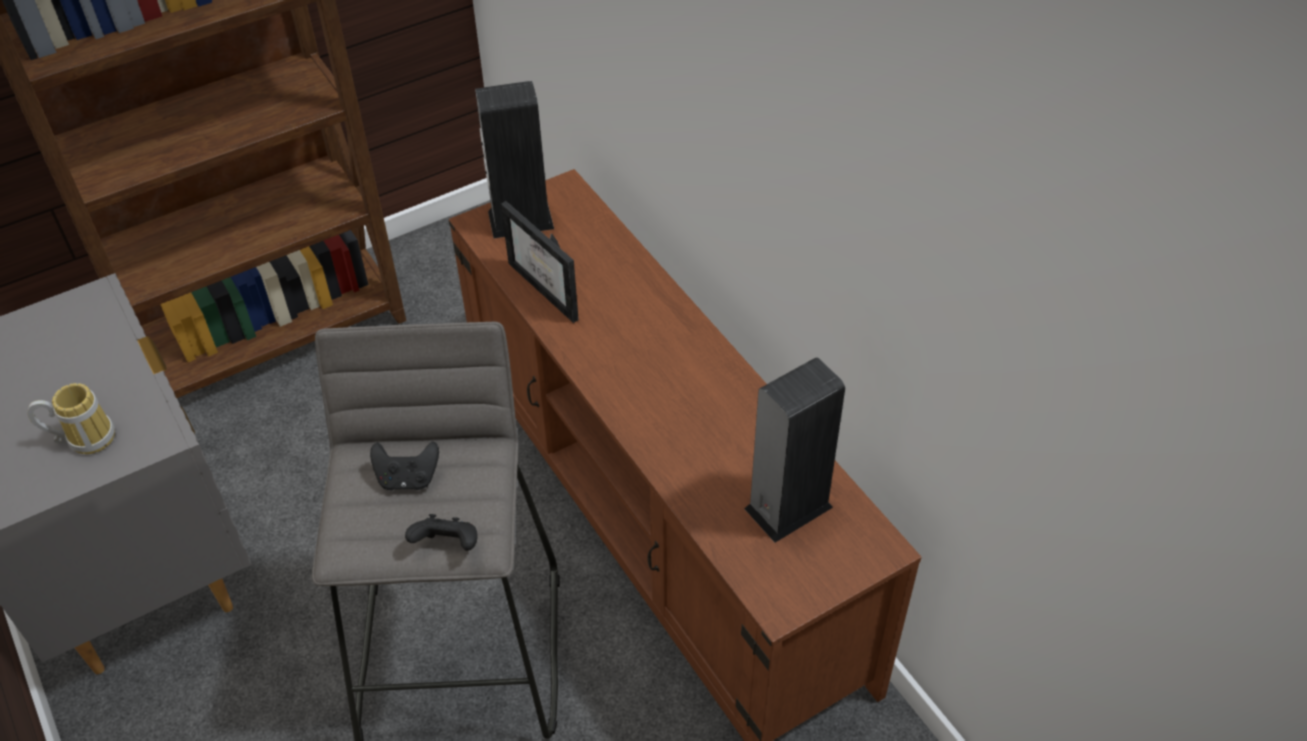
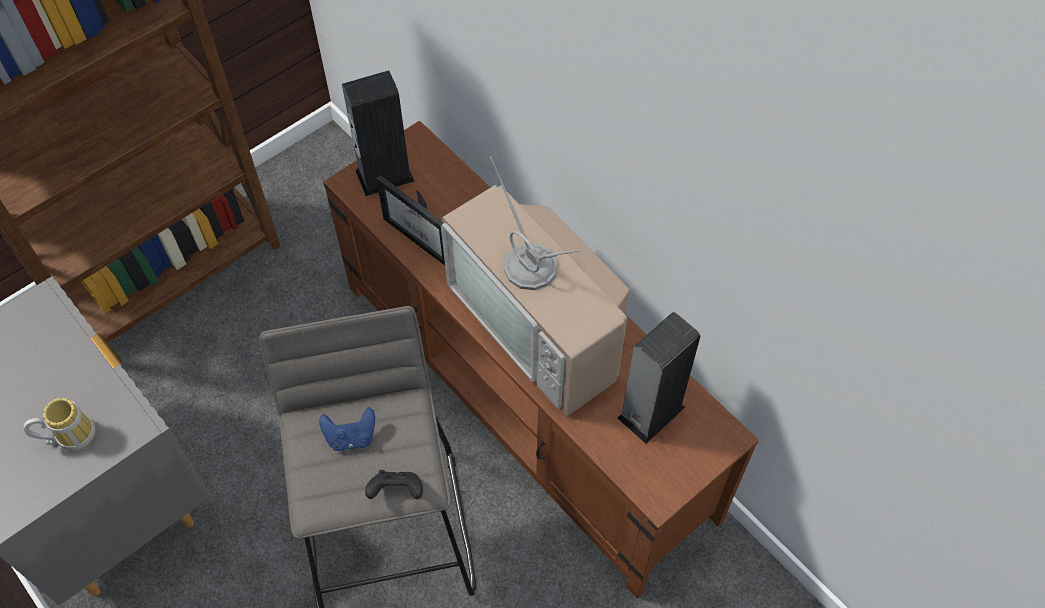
camera: 10 degrees left, 10 degrees up
black game controller [370,442,439,490] -> blue game controller [319,407,375,451]
none -> television [441,156,630,416]

